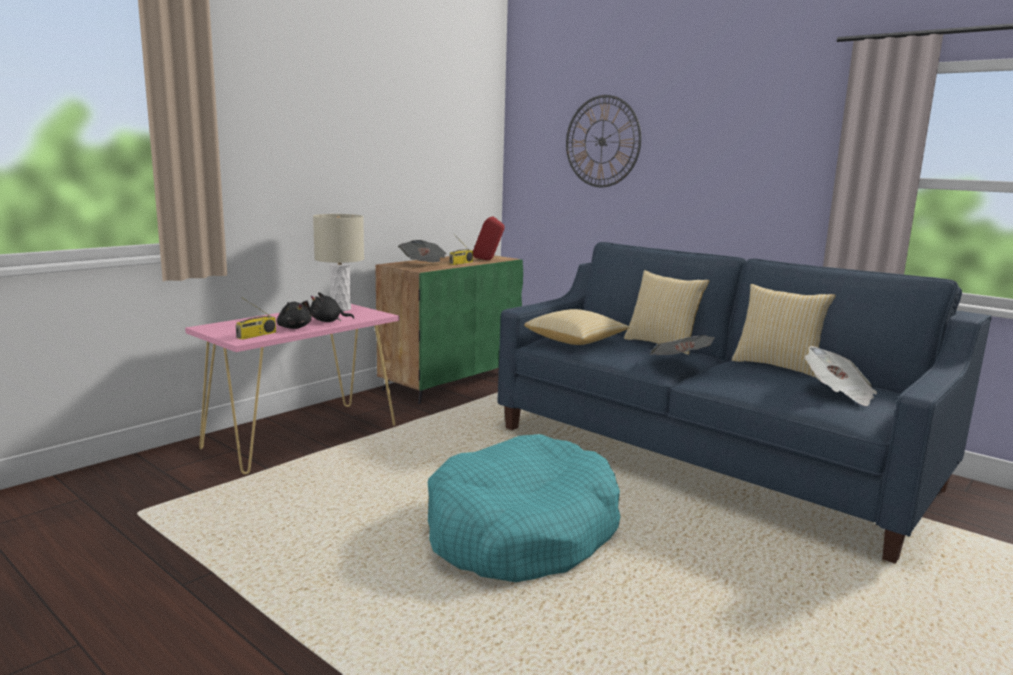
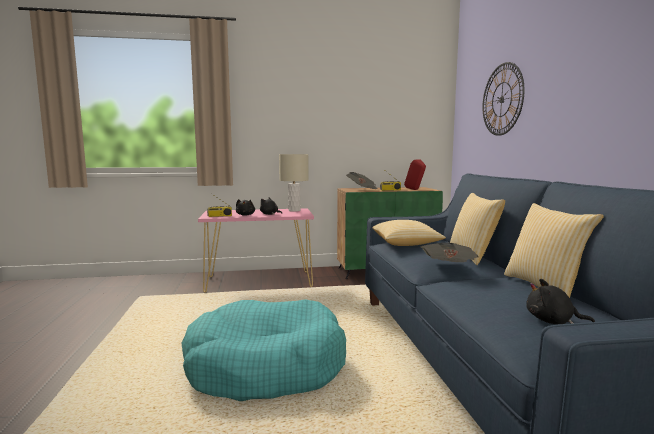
camera: 40 degrees right, 5 degrees down
newspaper [805,346,877,406] -> black plush toy [526,279,595,325]

